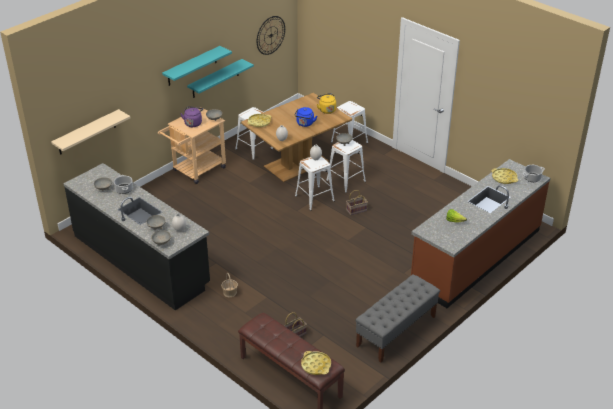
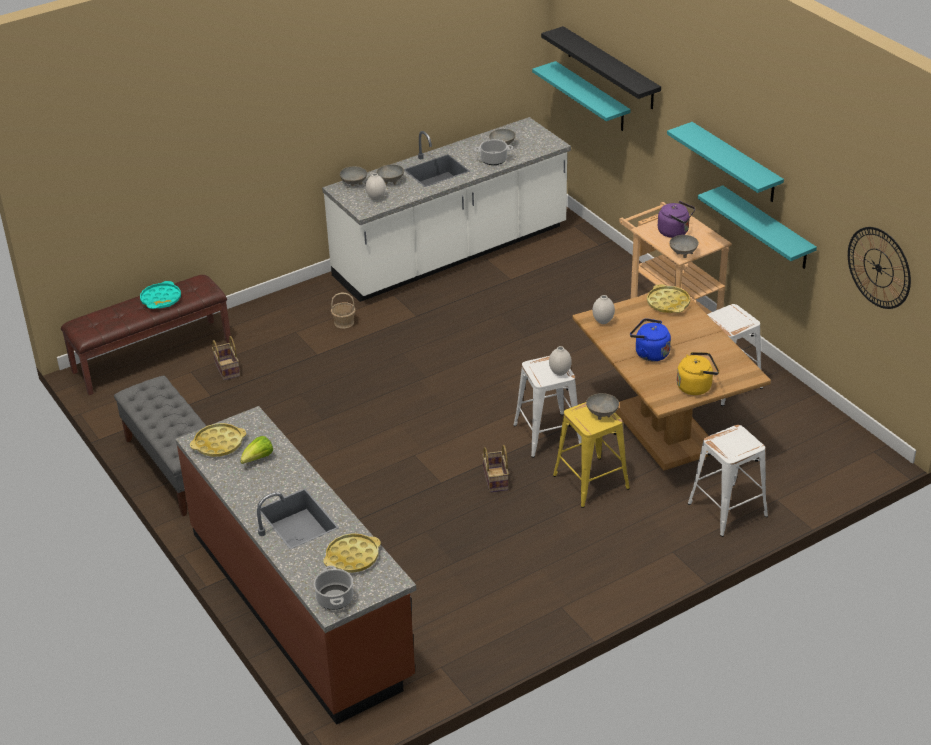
camera: 105 degrees right, 0 degrees up
beige shelf [51,109,131,155] -> turquoise shelf [532,61,631,131]
black counter [63,163,210,310] -> white counter [322,117,571,302]
yellow tray [301,351,331,375] -> yellow tray moved to [190,423,246,457]
white stool [326,140,366,193] -> yellow stool [553,402,630,508]
none -> turquoise tray [140,281,181,309]
none -> black shelf [541,26,661,109]

